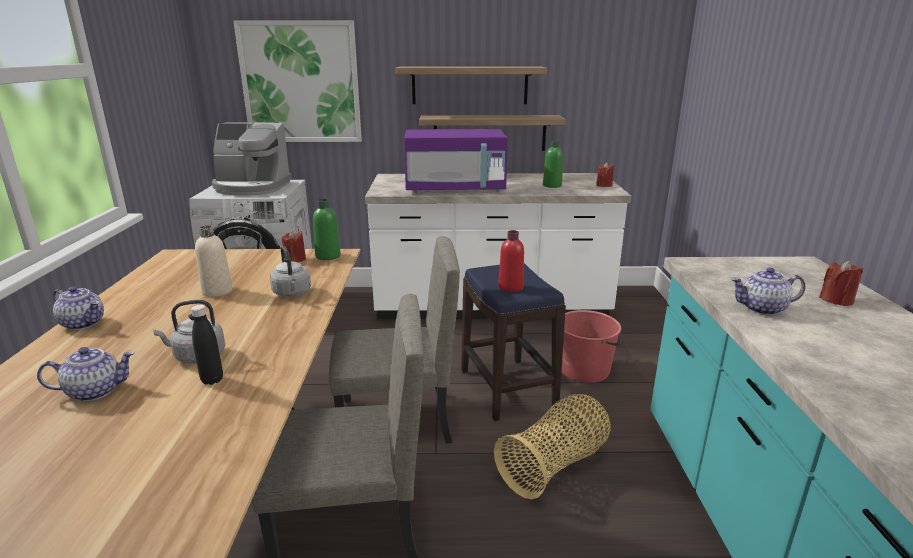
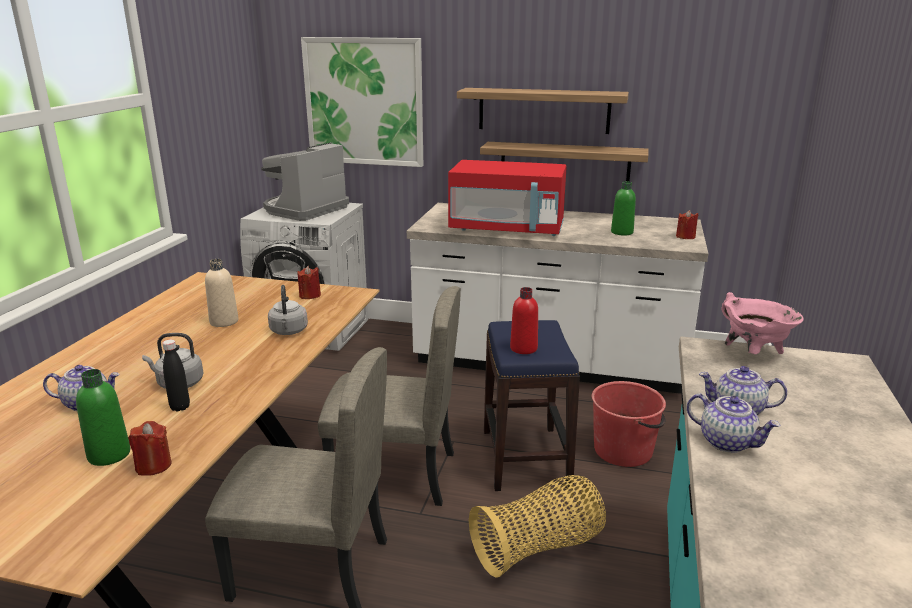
camera: 15 degrees right, 0 degrees up
teapot [53,286,104,330] -> teapot moved to [687,394,780,453]
coffee machine [212,122,292,196] -> coffee machine turned 105 degrees clockwise [261,142,349,221]
green bottle [313,199,341,260] -> green bottle moved to [76,369,130,466]
purple microwave [404,129,508,193] -> red microwave [448,160,567,236]
red candle [819,261,863,306] -> red candle moved to [128,421,172,476]
none -> pink cooking pot [721,292,804,354]

